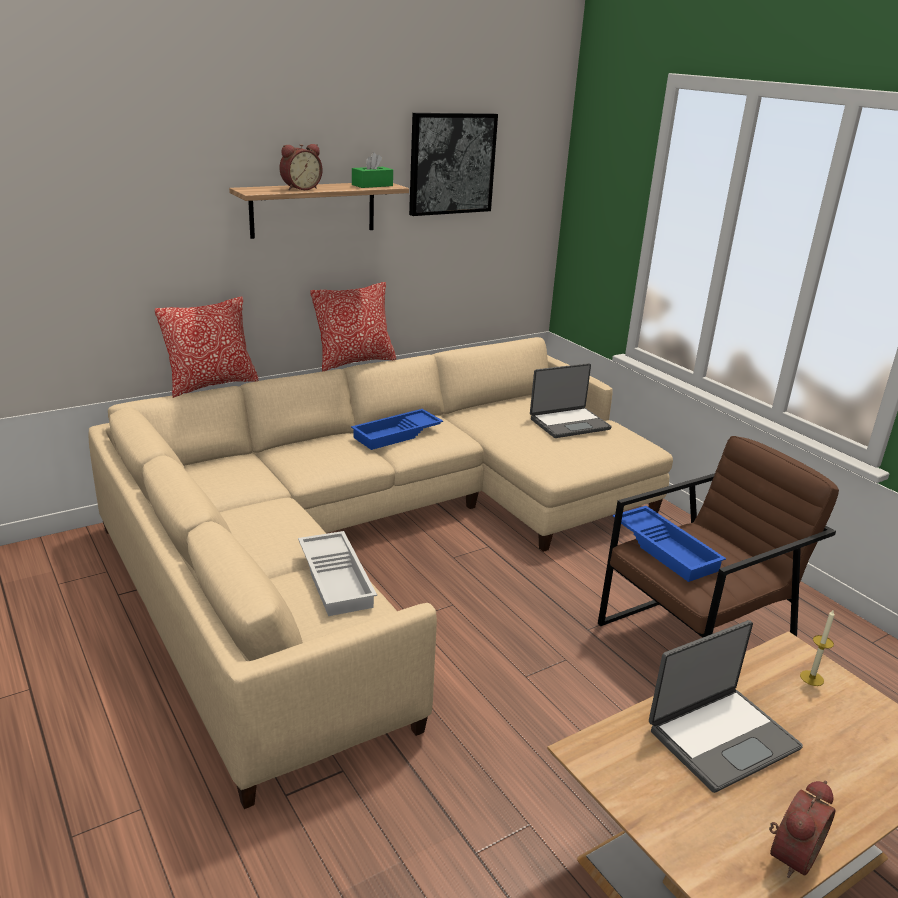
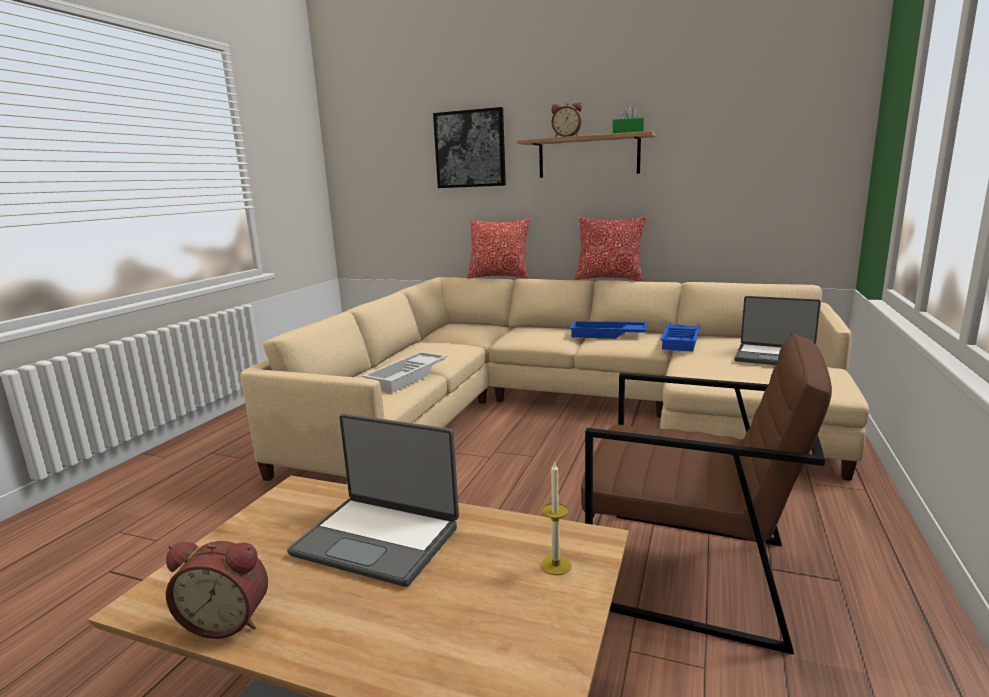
camera: 55 degrees right, 10 degrees down
picture [409,113,498,216] -> picture moved to [433,107,506,188]
blue tray [613,506,726,582] -> blue tray moved to [660,323,700,352]

